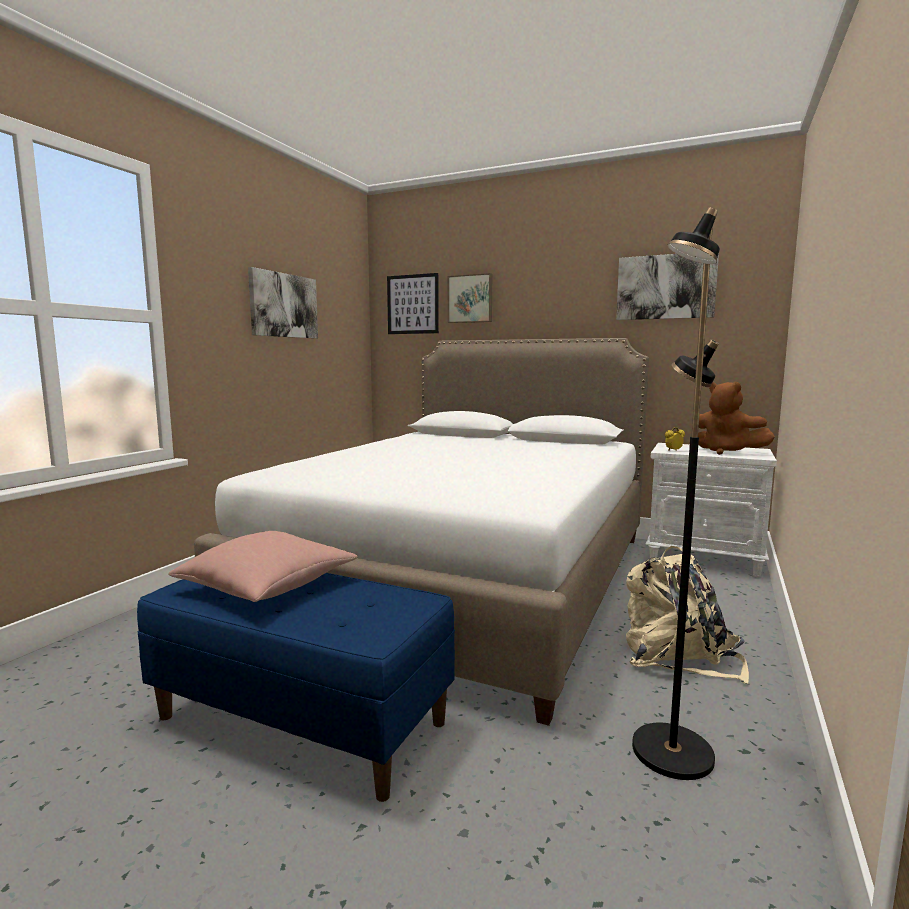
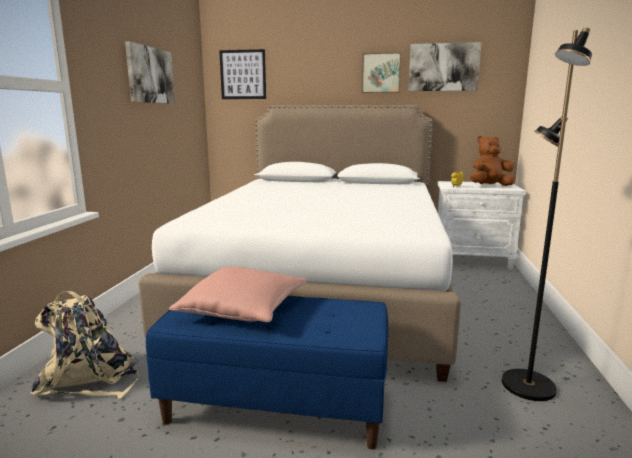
camera: 15 degrees left, 5 degrees up
picture [448,273,492,323] -> picture moved to [362,52,401,93]
beige backpack [626,546,749,684] -> beige backpack moved to [31,291,139,399]
brown plush toy [698,382,775,455] -> brown plush toy turned 135 degrees clockwise [470,136,515,186]

